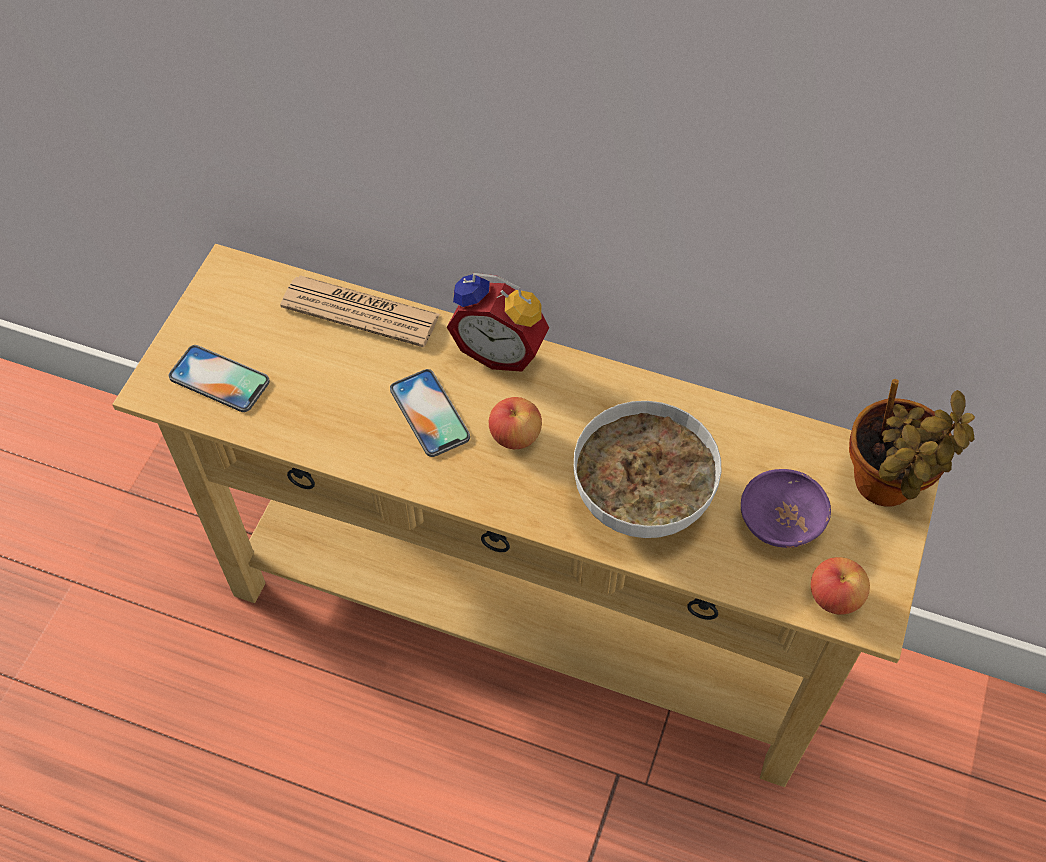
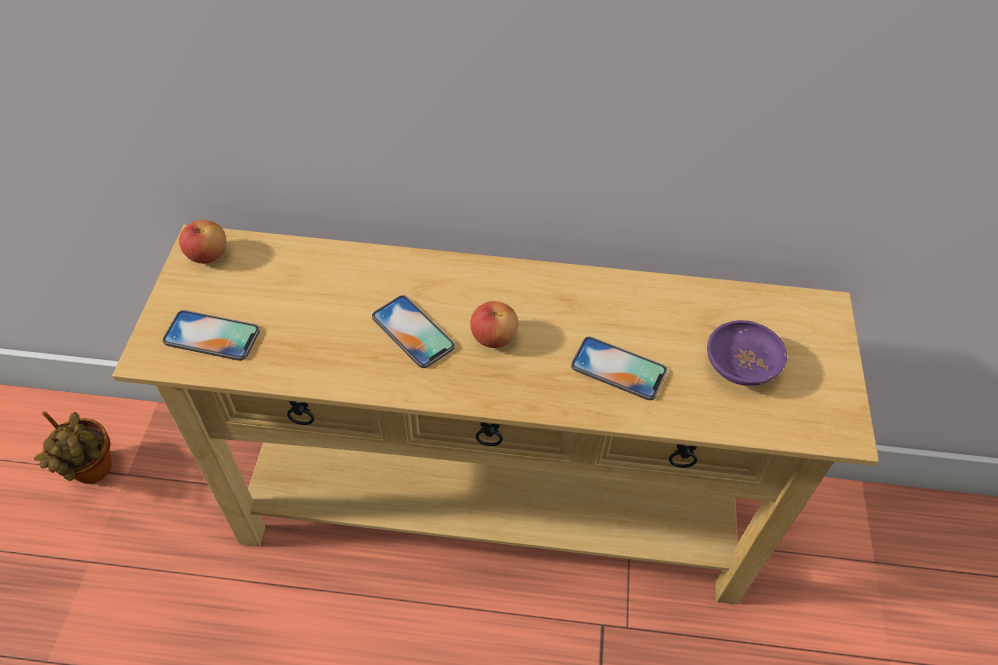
camera: 15 degrees left, 5 degrees down
newspaper [280,275,440,347] -> none
alarm clock [447,273,549,372] -> none
bowl [574,401,722,538] -> phone [571,336,667,400]
apple [811,557,870,615] -> apple moved to [179,220,226,264]
potted plant [849,379,975,507] -> potted plant moved to [34,411,112,484]

